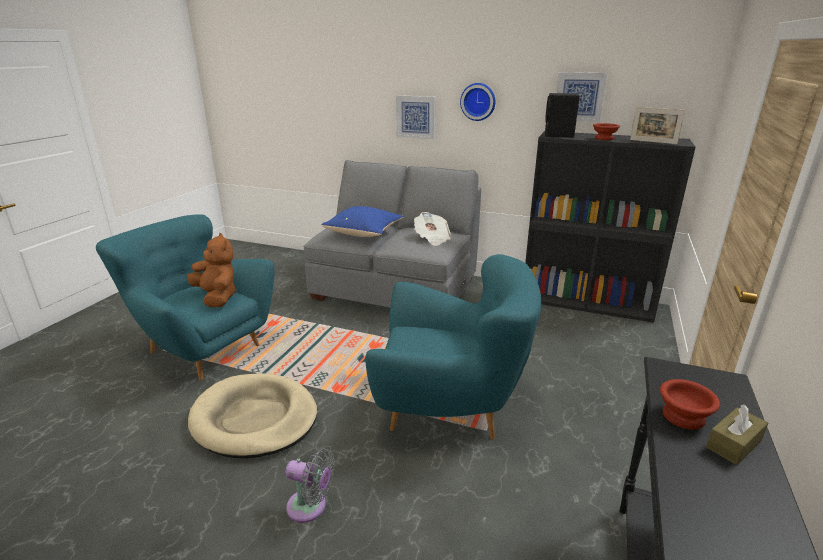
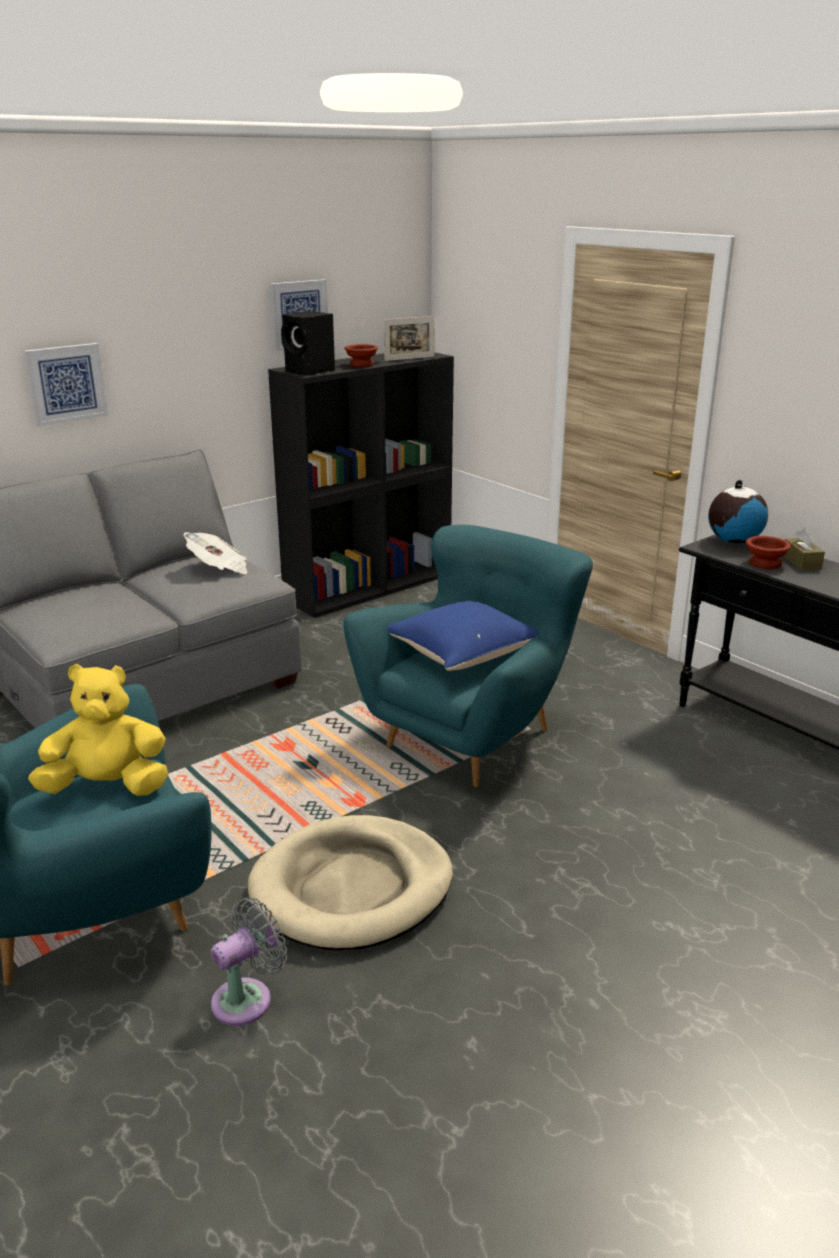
camera: 60 degrees left, 0 degrees up
brown plush toy [187,233,236,307] -> yellow plush toy [28,664,168,796]
grey fan [285,448,335,523] -> grey fan moved to [210,897,287,1026]
blue pillow [321,206,404,237] -> blue pillow moved to [387,601,539,671]
wall clock [460,83,495,121] -> none
none -> globe [708,480,768,544]

